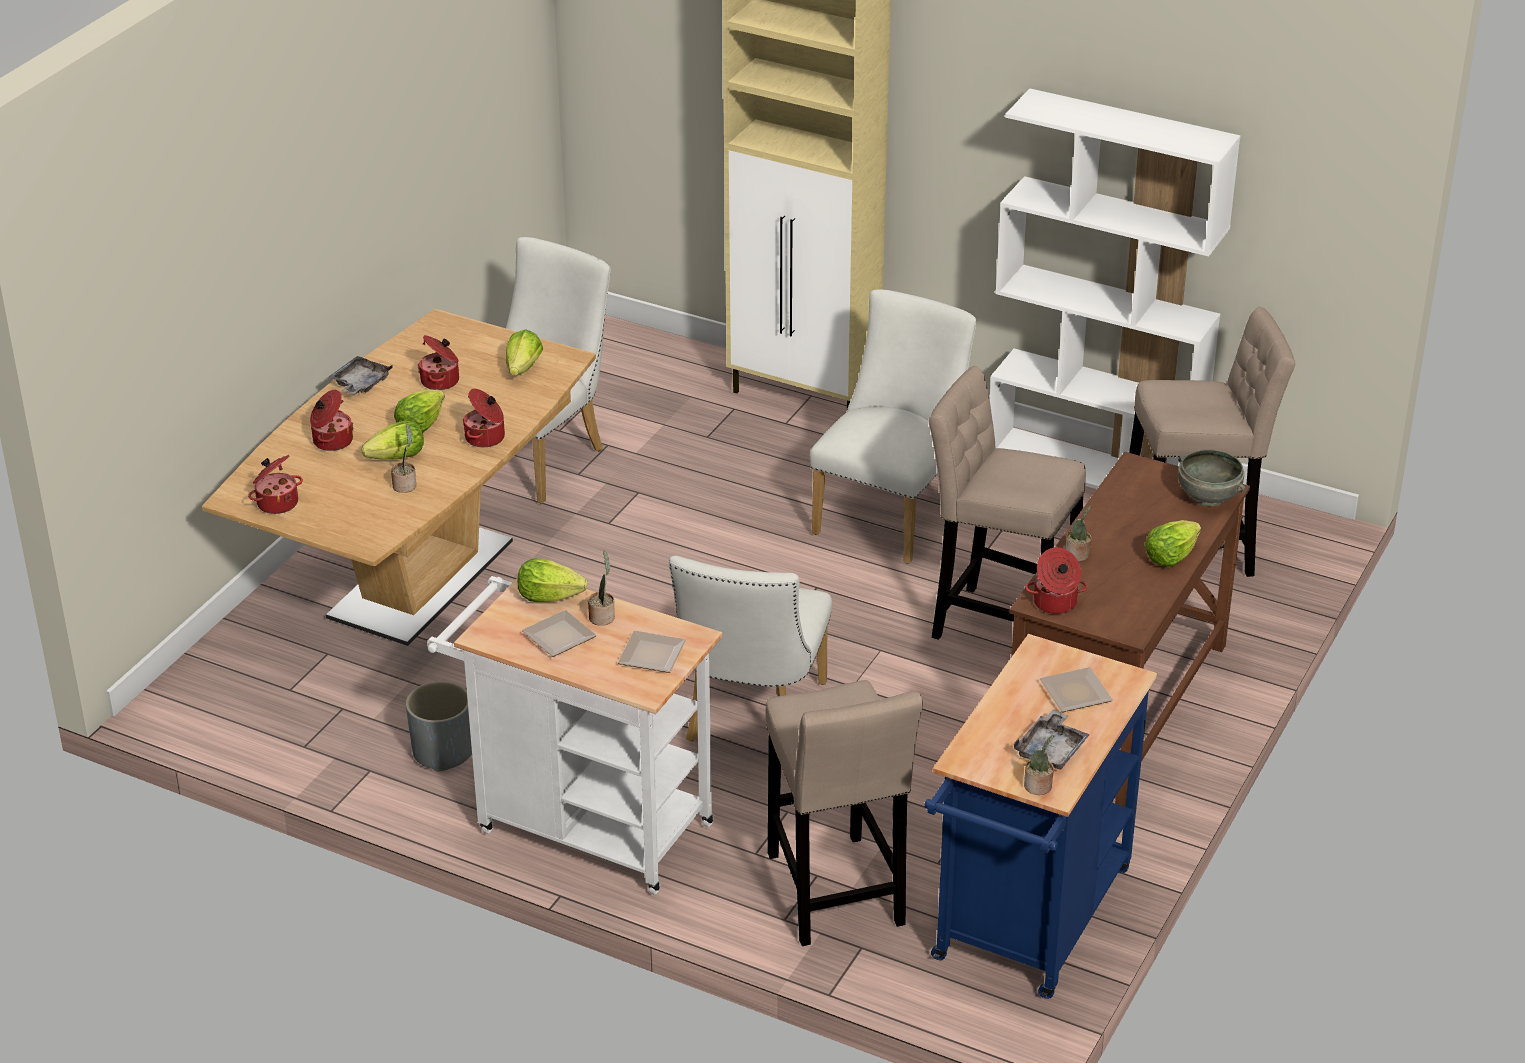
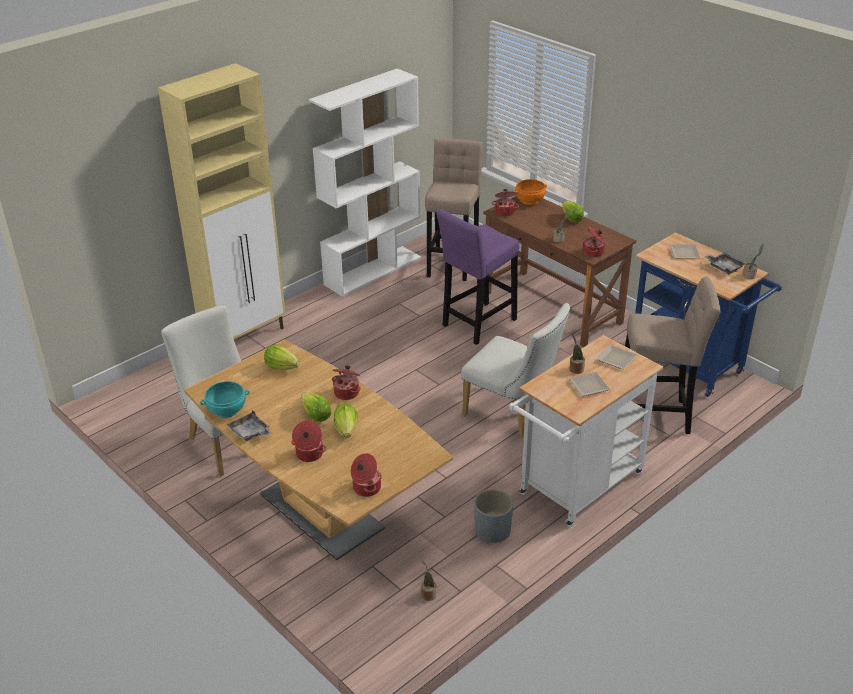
camera: 70 degrees left, 0 degrees up
potted plant [391,424,416,493] -> potted plant moved to [421,560,437,601]
cooking pot [418,335,459,390] -> cooking pot moved to [492,189,519,217]
lettuce [517,558,587,602] -> none
white chair [810,289,976,564] -> none
beige stool [929,366,1086,640] -> purple stool [437,209,519,345]
grey bowl [1178,450,1245,506] -> orange bowl [515,179,547,205]
none -> turquoise bowl [200,381,250,418]

